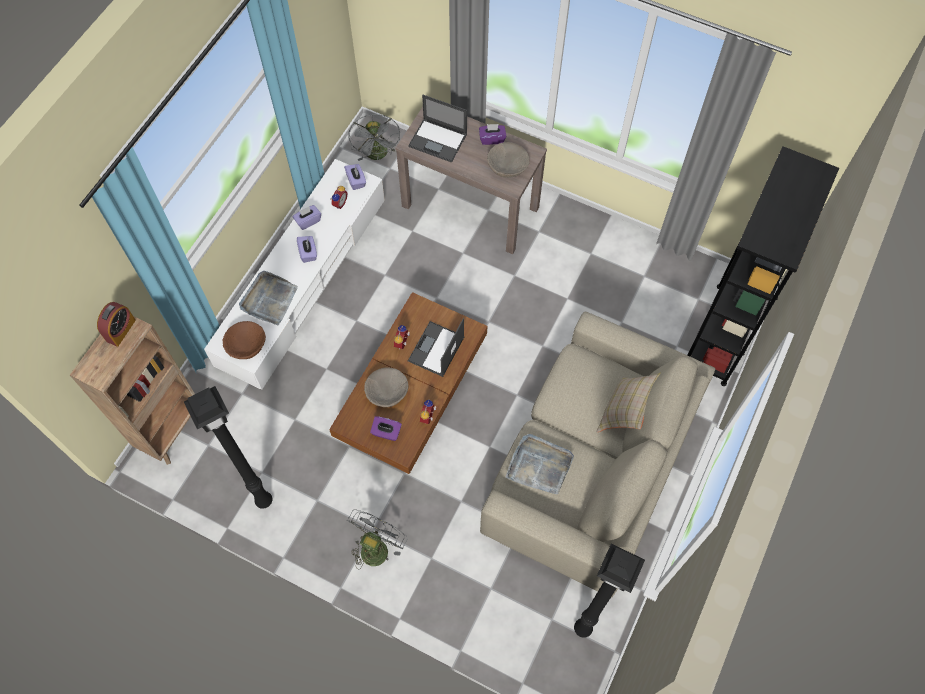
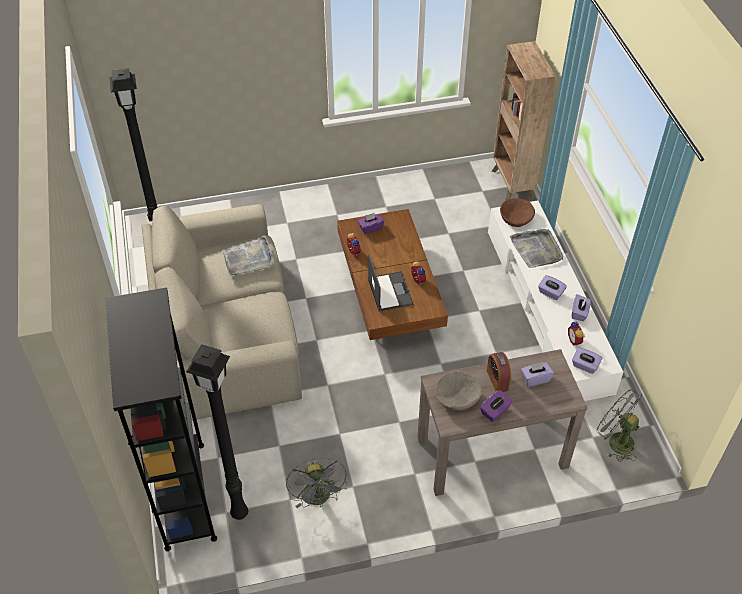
camera: 140 degrees right, 15 degrees down
alarm clock [97,302,136,347] -> alarm clock moved to [487,352,511,392]
black floor lamp [184,386,272,509] -> black floor lamp moved to [186,344,248,520]
grey fan [347,509,407,570] -> grey fan moved to [286,458,347,508]
beige bowl [364,368,408,407] -> none
laptop [408,95,467,163] -> purple tissue box [521,362,554,387]
beige pillow [597,372,661,432] -> none

